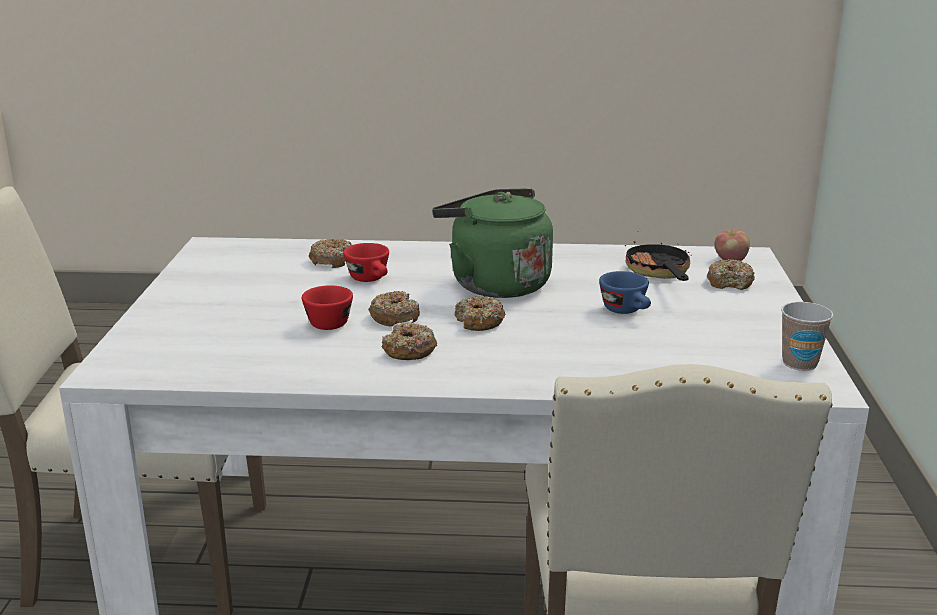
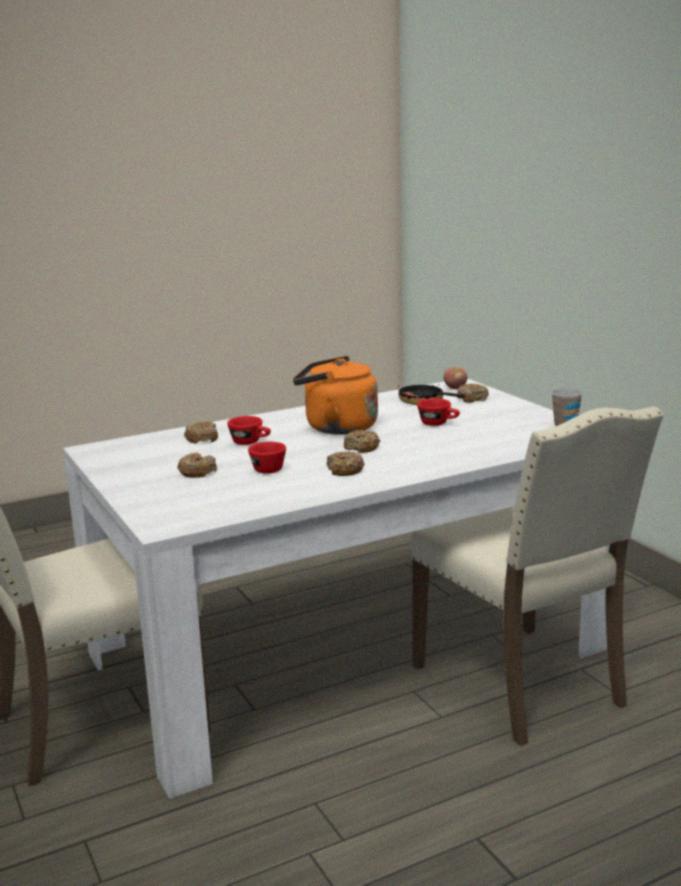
camera: 30 degrees left, 5 degrees down
donut [369,291,420,326] -> donut moved to [177,453,217,478]
green kettle [432,189,553,298] -> orange kettle [293,356,378,435]
blue cup [599,271,651,314] -> red cup [417,398,460,426]

